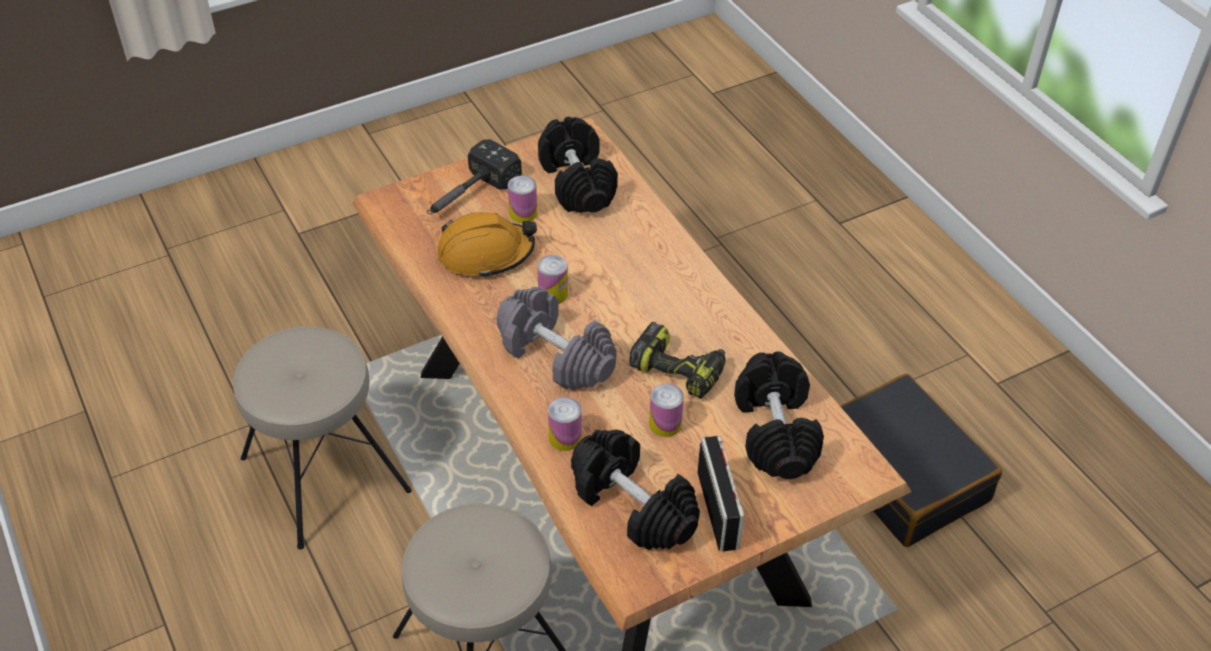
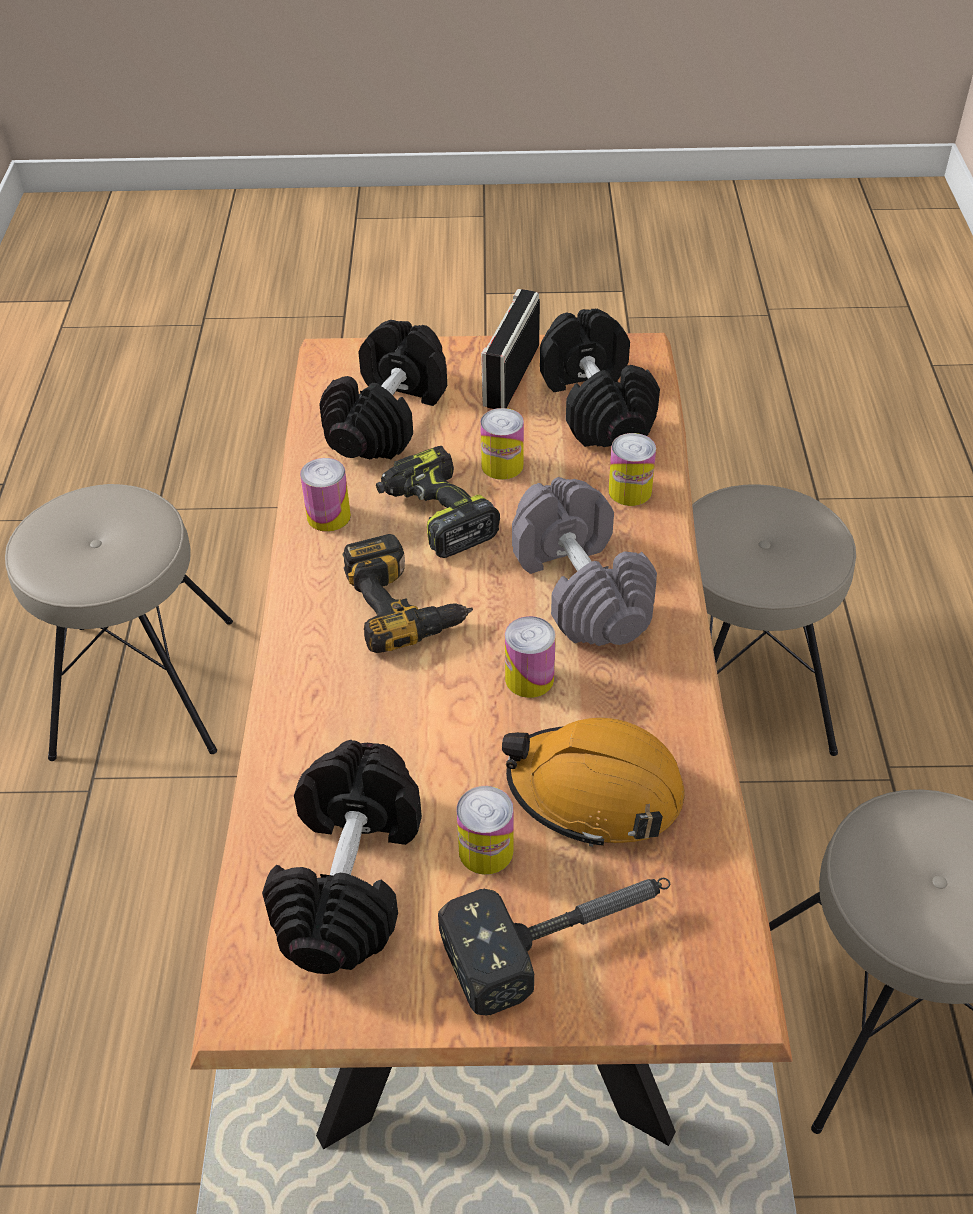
camera: 150 degrees left, 0 degrees up
black suitcase [840,374,1002,547] -> beige stool [5,484,233,761]
none -> can [300,458,351,532]
none -> power drill [342,534,473,653]

